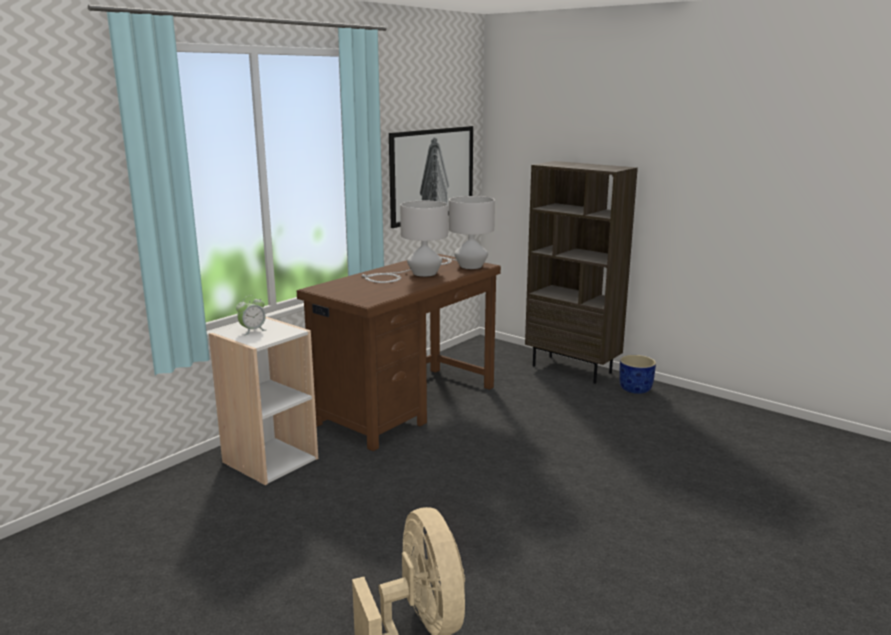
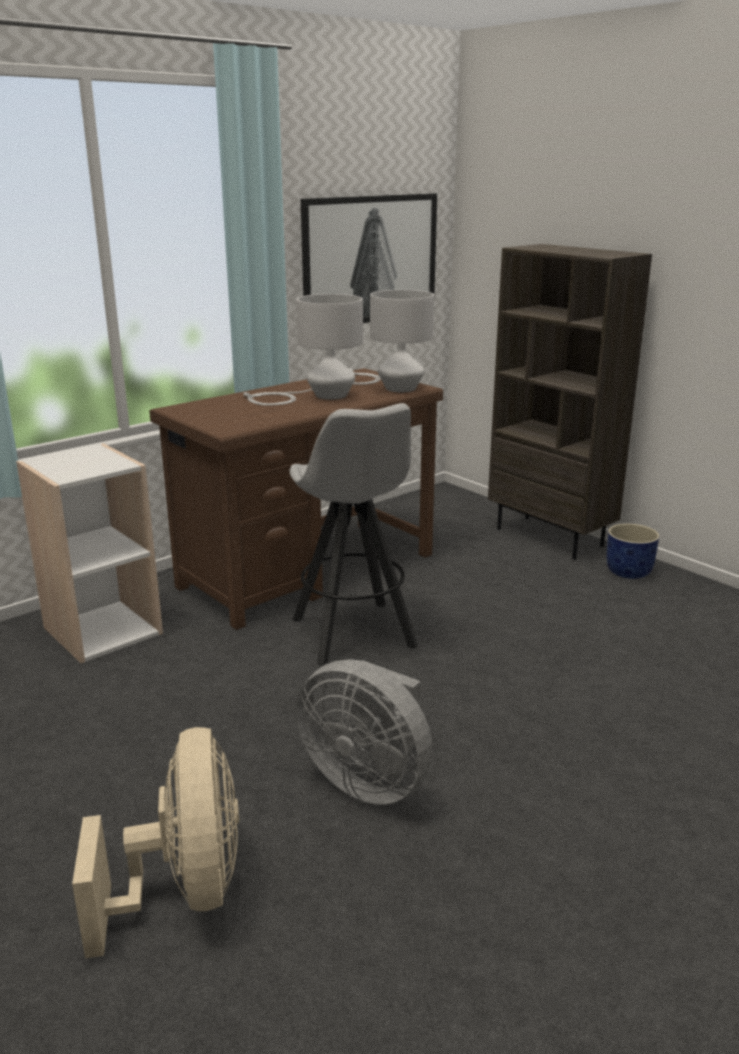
camera: 10 degrees right, 5 degrees up
alarm clock [236,296,266,335] -> none
none -> grey stool [289,403,418,666]
none -> grey fan [296,659,433,805]

